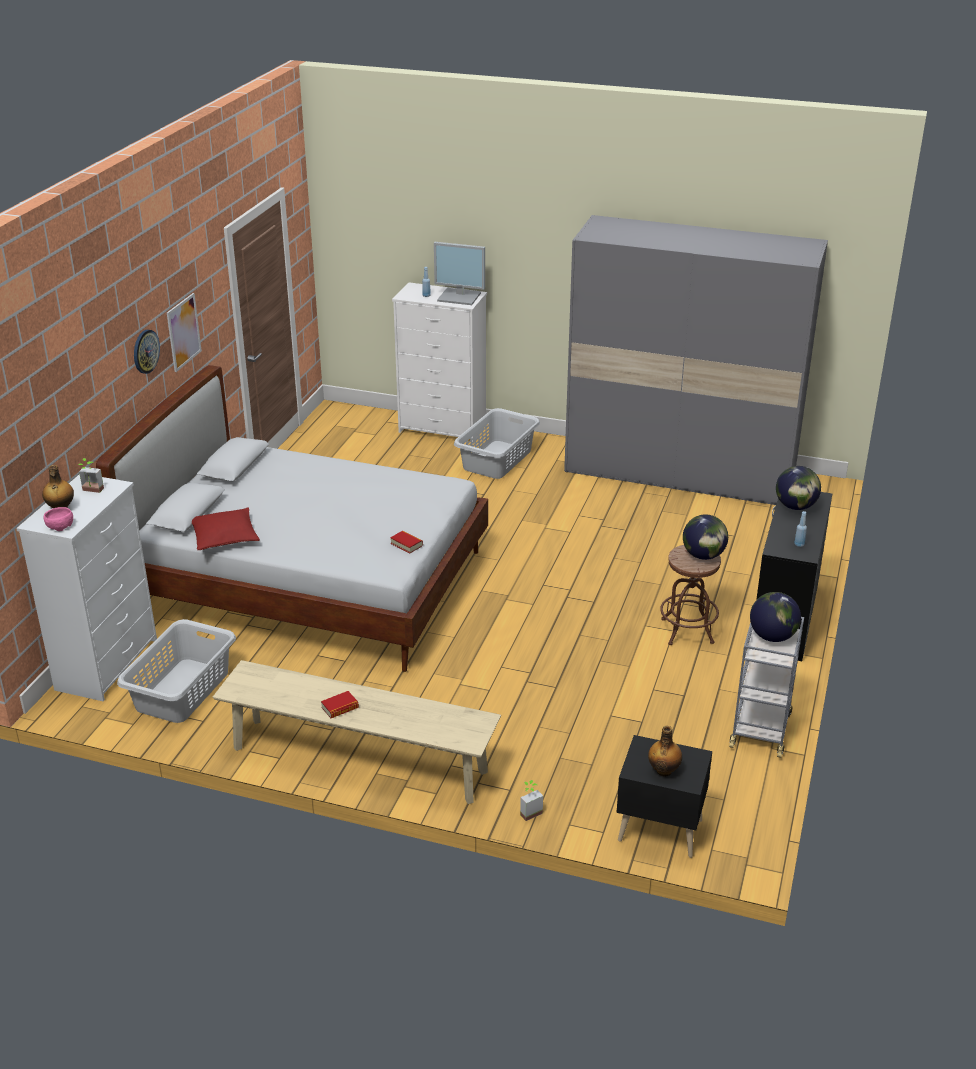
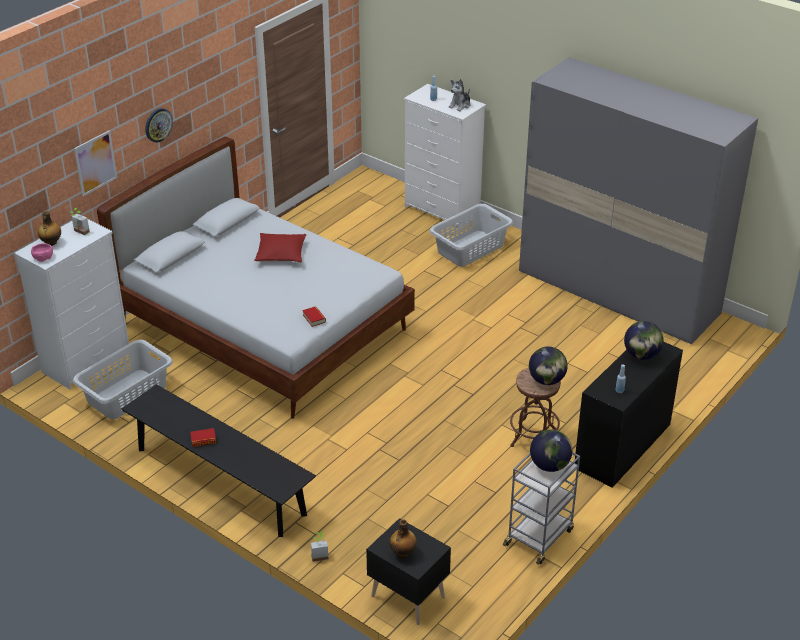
camera: 20 degrees right, 5 degrees up
picture [167,293,202,372] -> picture moved to [74,130,117,196]
red pillow [192,508,260,550] -> red pillow moved to [254,233,306,263]
beige bench [213,660,501,804] -> black bench [122,384,316,537]
monitor [434,242,485,305] -> plush toy [449,79,470,111]

